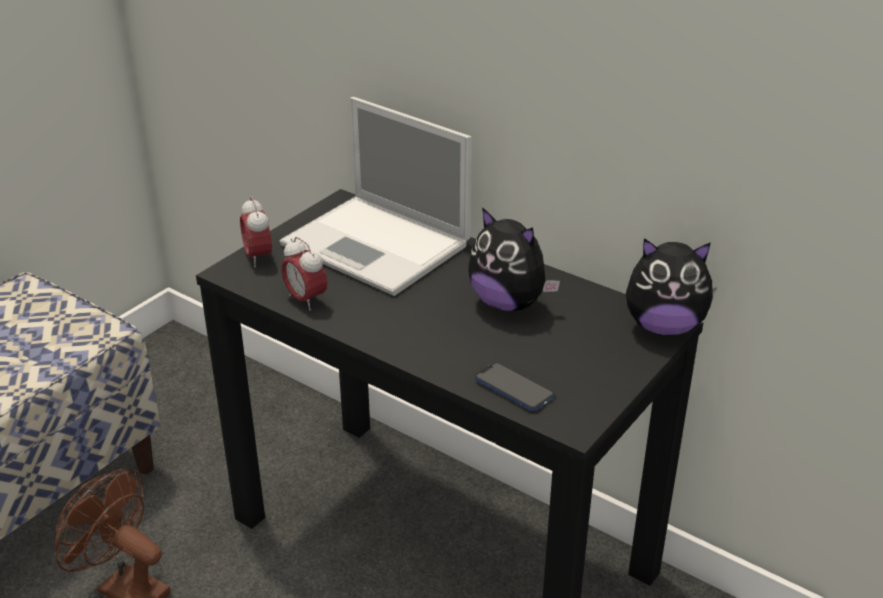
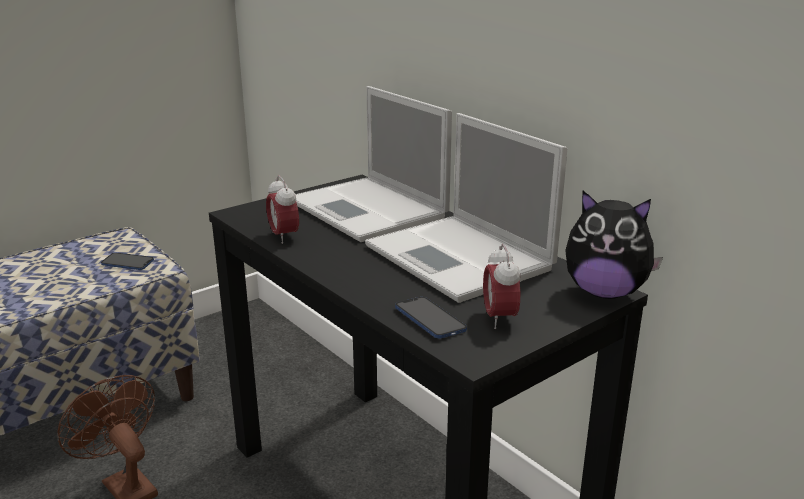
camera: 15 degrees right, 10 degrees down
alarm clock [240,196,272,267] -> alarm clock moved to [483,244,520,329]
plush toy [468,207,560,311] -> laptop [365,113,568,303]
none -> phone [101,252,154,270]

